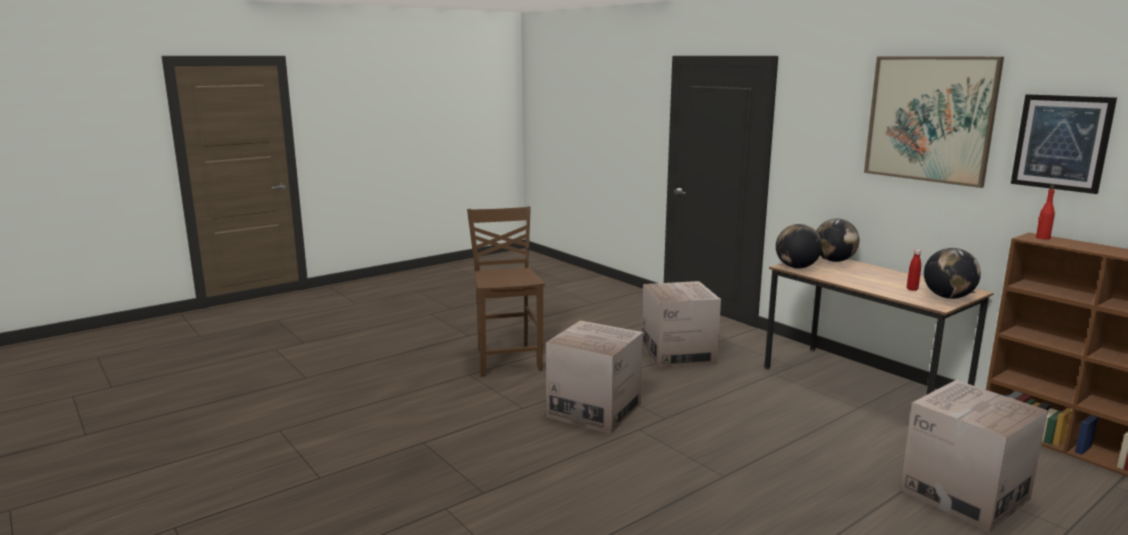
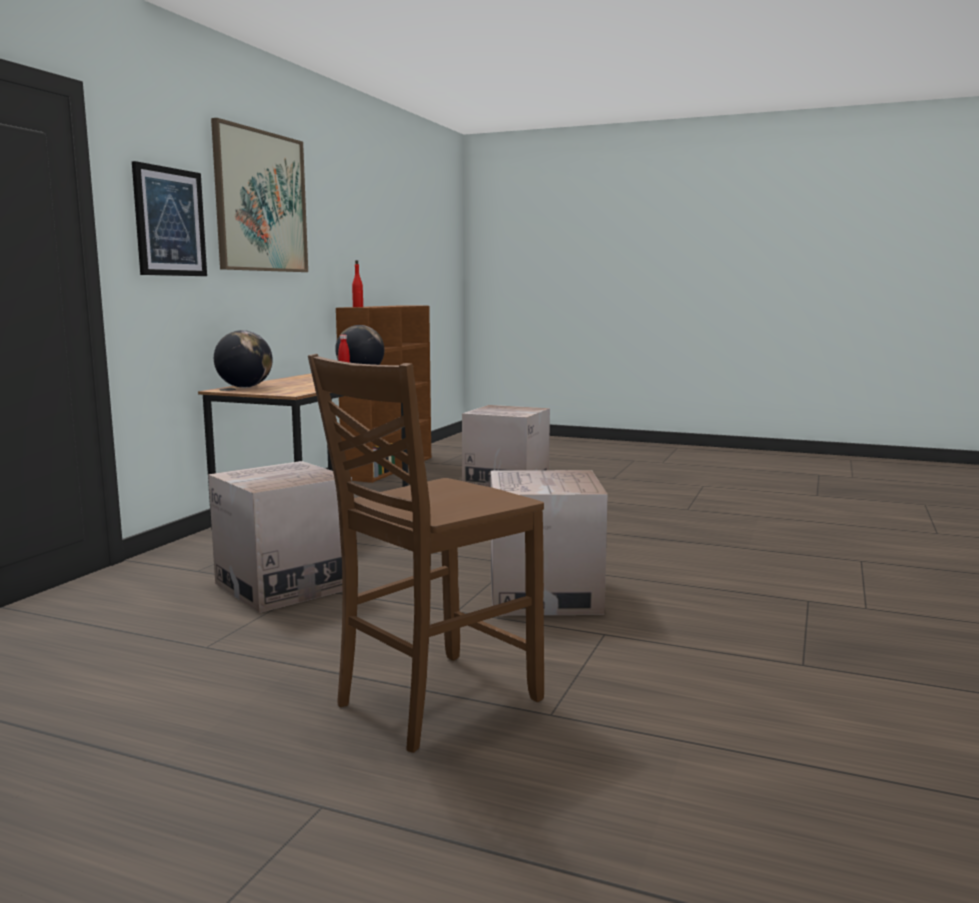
camera: 120 degrees left, 5 degrees down
globe [776,224,822,269] -> none
picture [1011,94,1117,194] -> picture moved to [132,161,207,276]

